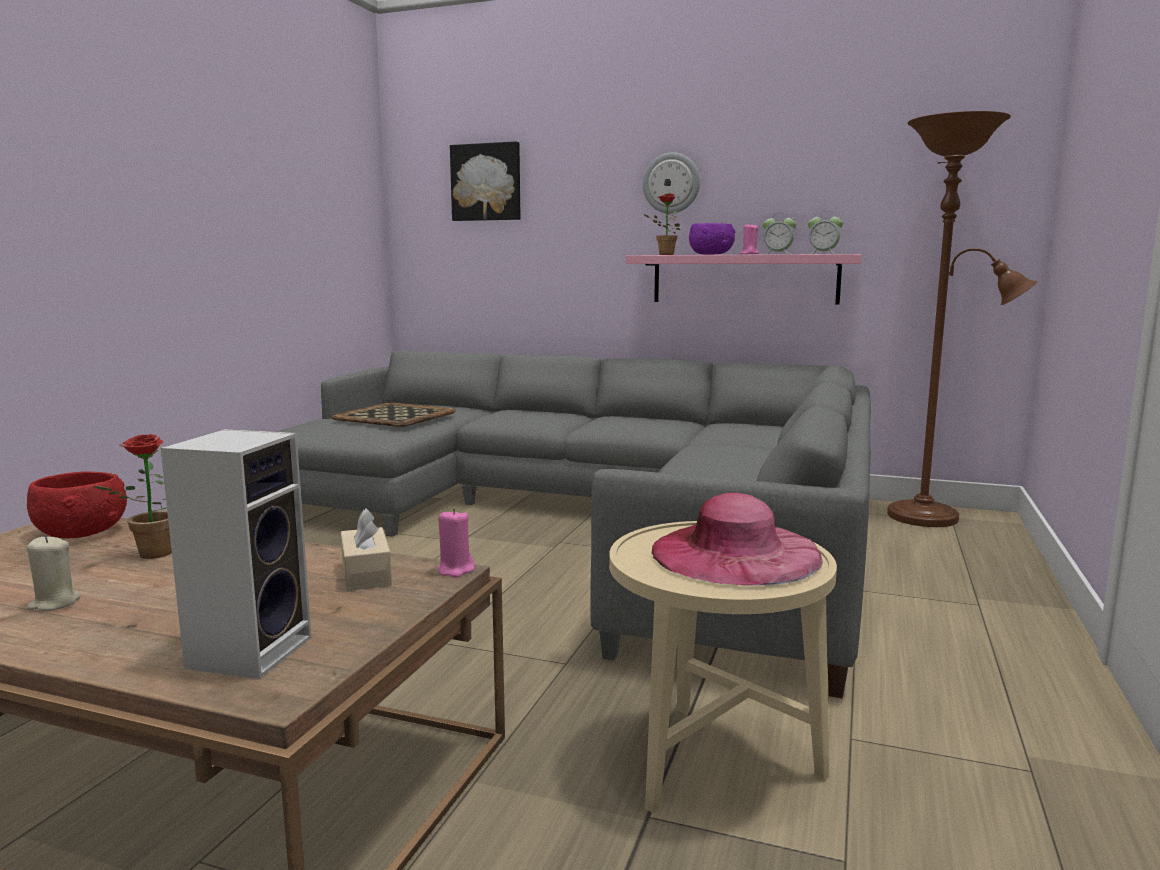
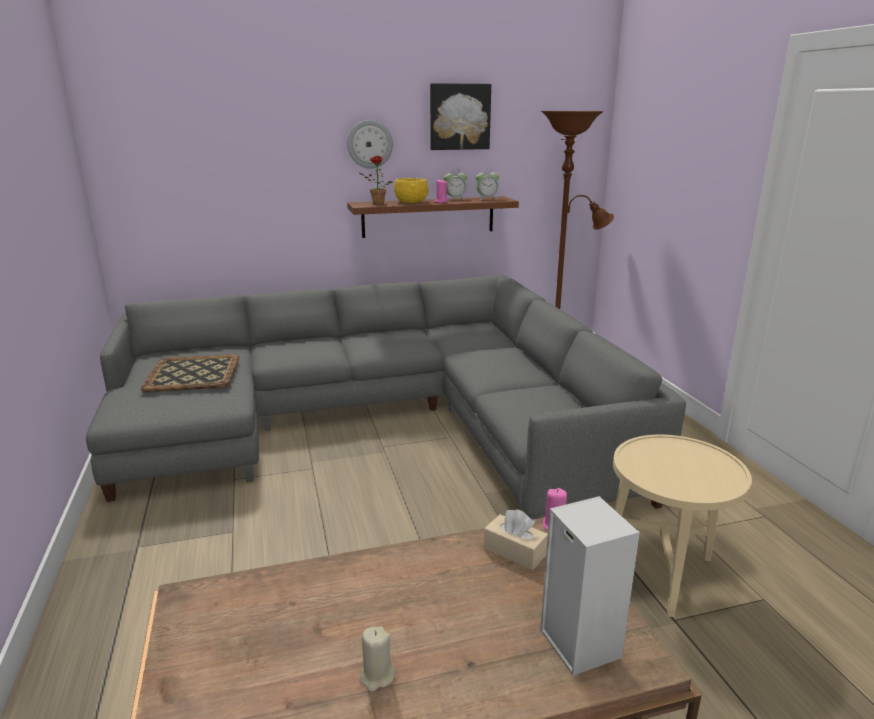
camera: 35 degrees left, 10 degrees up
red bowl [27,471,127,538] -> none
potted plant [94,434,172,559] -> none
picture [450,141,521,221] -> picture moved to [430,83,491,150]
pink shelf [626,254,862,305] -> brown shelf [347,196,519,238]
pink hat [652,493,823,585] -> none
purple bowl [689,223,735,255] -> yellow bowl [394,178,429,203]

